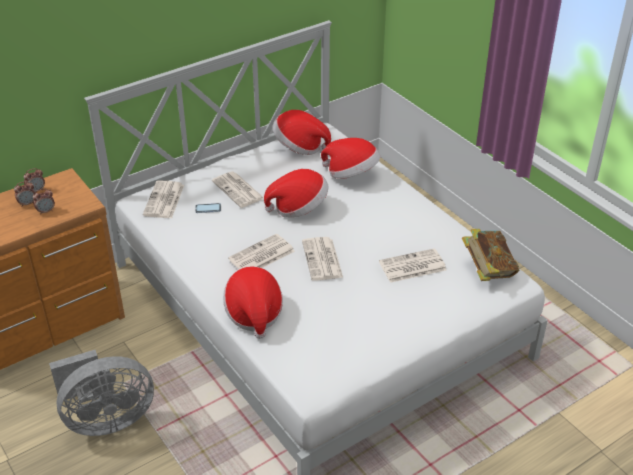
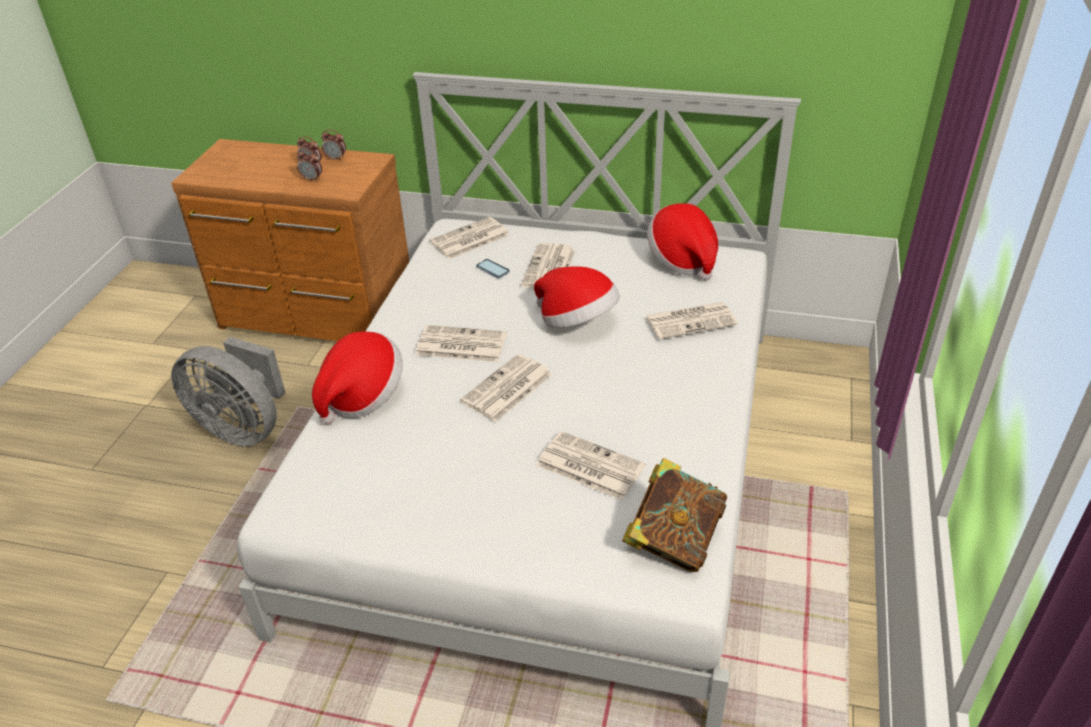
camera: 50 degrees right, 0 degrees up
hat [321,138,380,179] -> newspaper [646,302,738,339]

